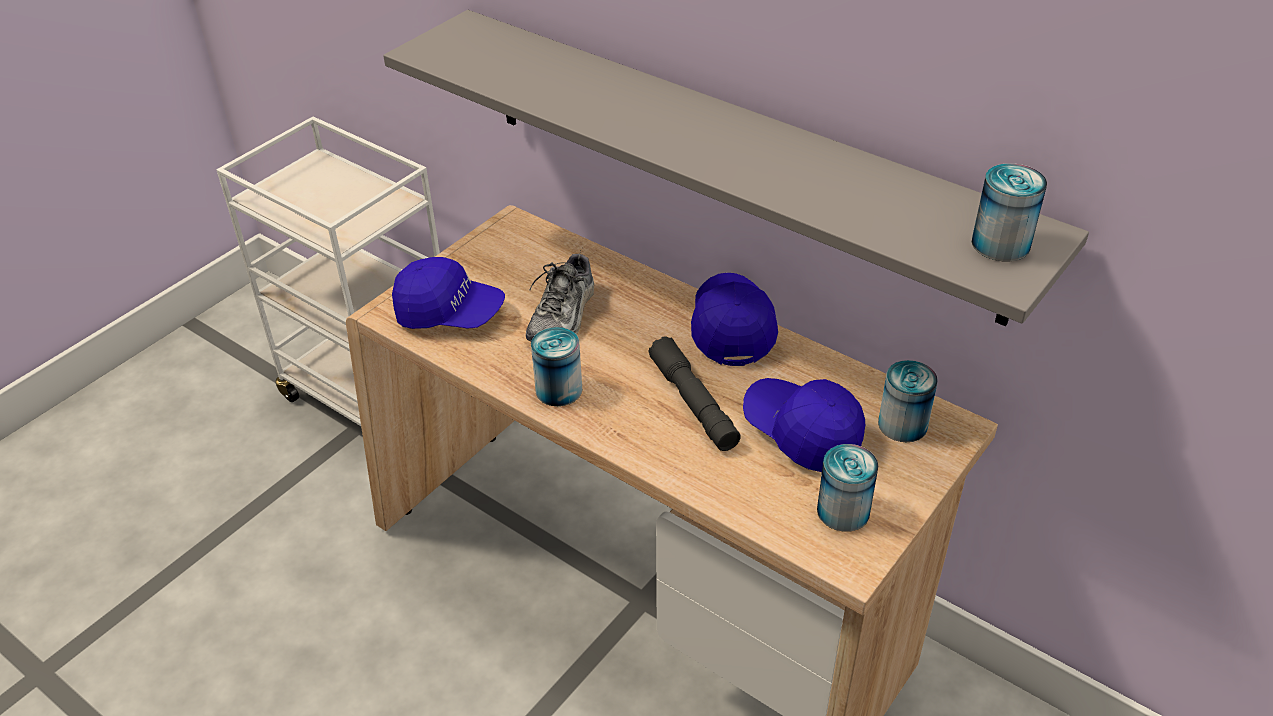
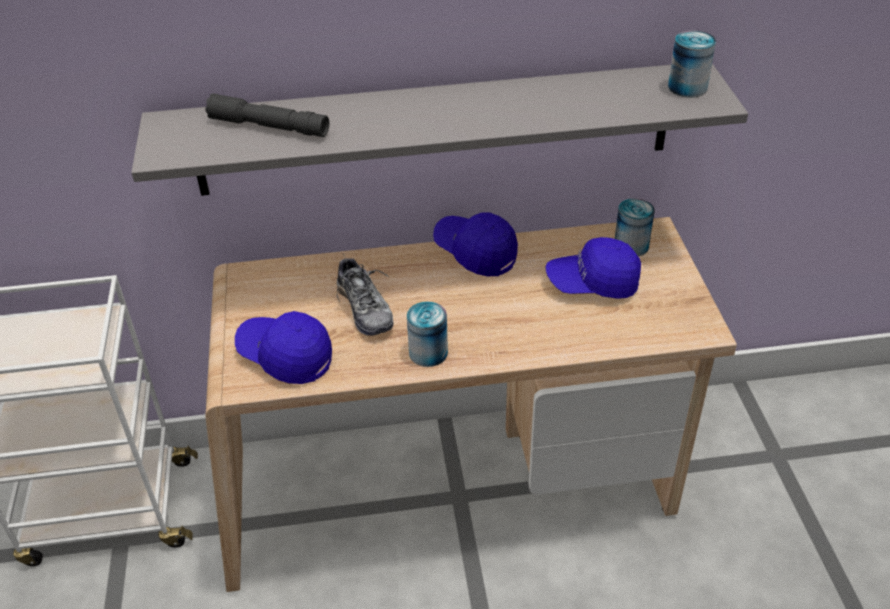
camera: 45 degrees left, 0 degrees up
blue cap [392,257,505,329] -> blue cap turned 120 degrees counterclockwise [235,311,332,384]
grey flashlight [649,336,741,451] -> grey flashlight moved to [205,93,329,137]
can [817,444,878,532] -> none

